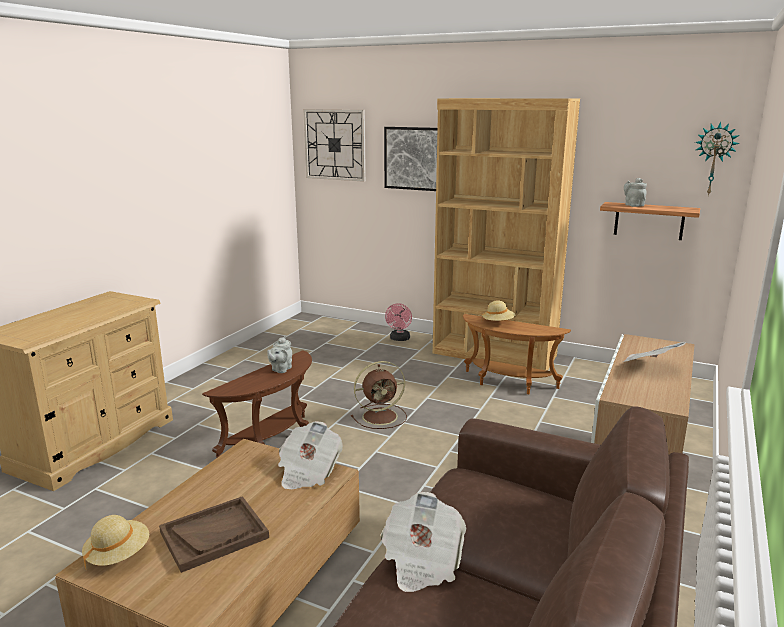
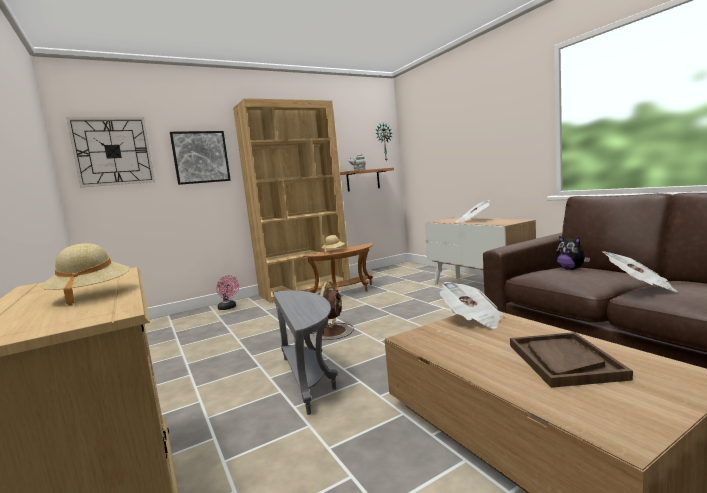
camera: 55 degrees left, 10 degrees down
beige hat [82,515,149,570] -> beige hat moved to [41,243,130,306]
brown side table [202,350,312,458] -> grey side table [273,291,337,415]
grey teapot [267,336,292,373] -> none
none -> plush toy [555,236,590,270]

